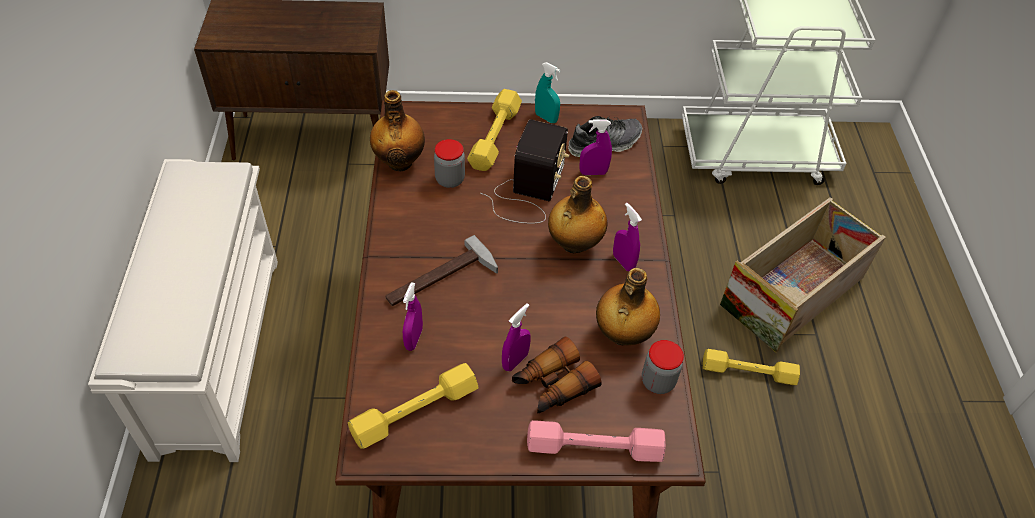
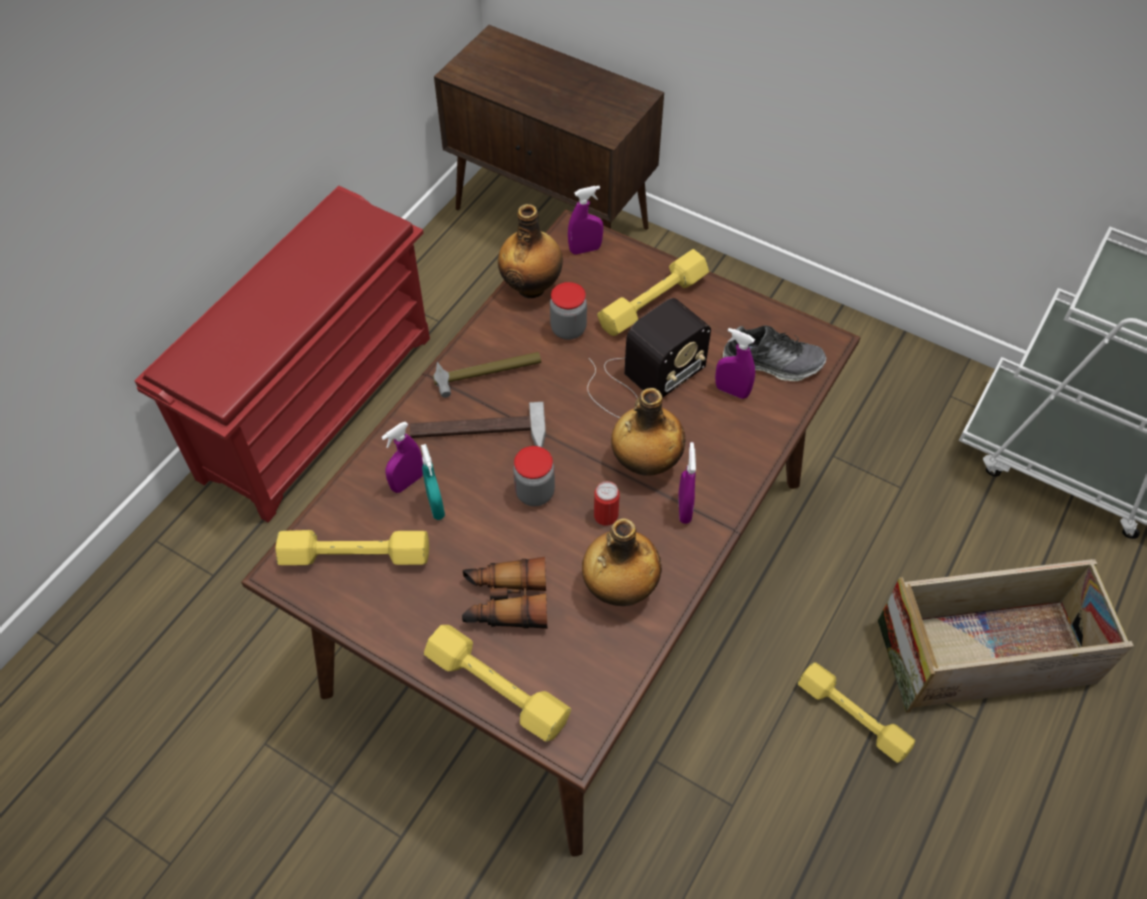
camera: 35 degrees right, 5 degrees up
white shoe rack [88,159,278,462] -> red shoe rack [135,186,430,522]
purple spray bottle [502,303,531,371] -> purple spray bottle moved to [568,186,603,254]
pink dumbbell [527,420,666,462] -> yellow dumbbell [424,625,571,742]
turquoise spray bottle [535,62,560,123] -> turquoise spray bottle moved to [421,444,445,520]
jar [642,340,684,394] -> jar moved to [513,446,555,506]
none -> hammer [433,352,541,398]
none -> can [594,481,619,525]

